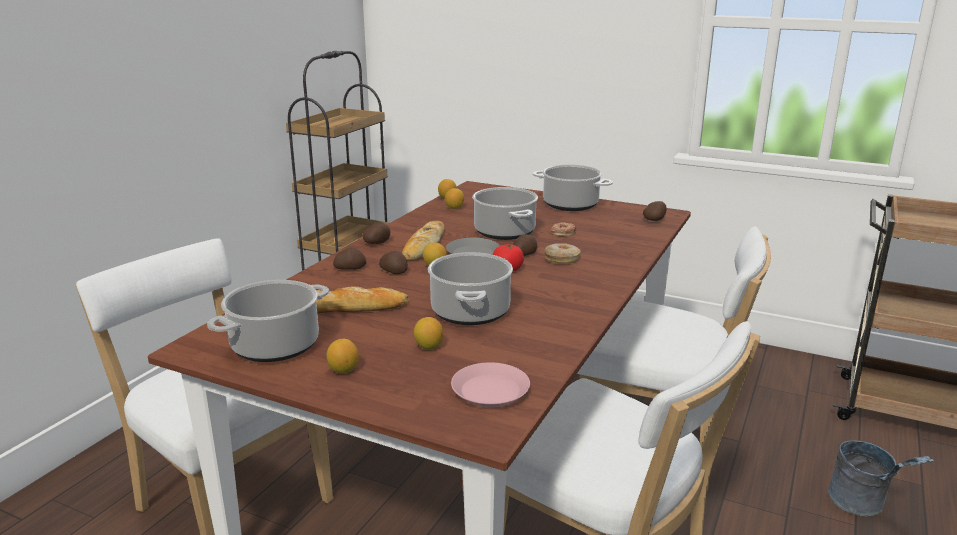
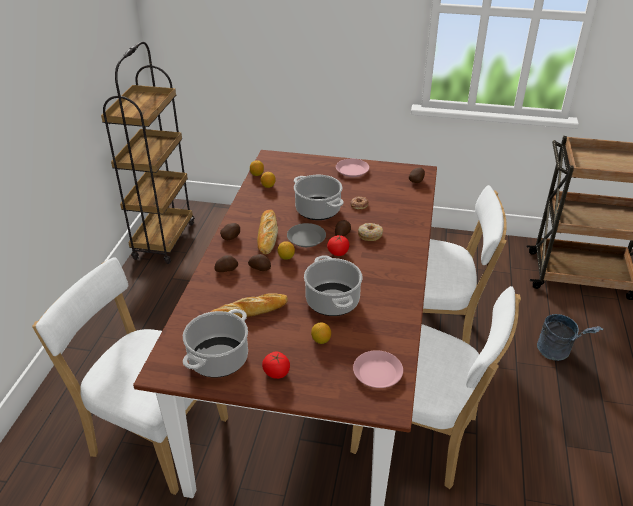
camera: 15 degrees left, 15 degrees up
lemon [326,339,359,373] -> tomato [262,352,290,379]
cooking pot [533,165,613,211] -> pink plate [336,159,369,177]

